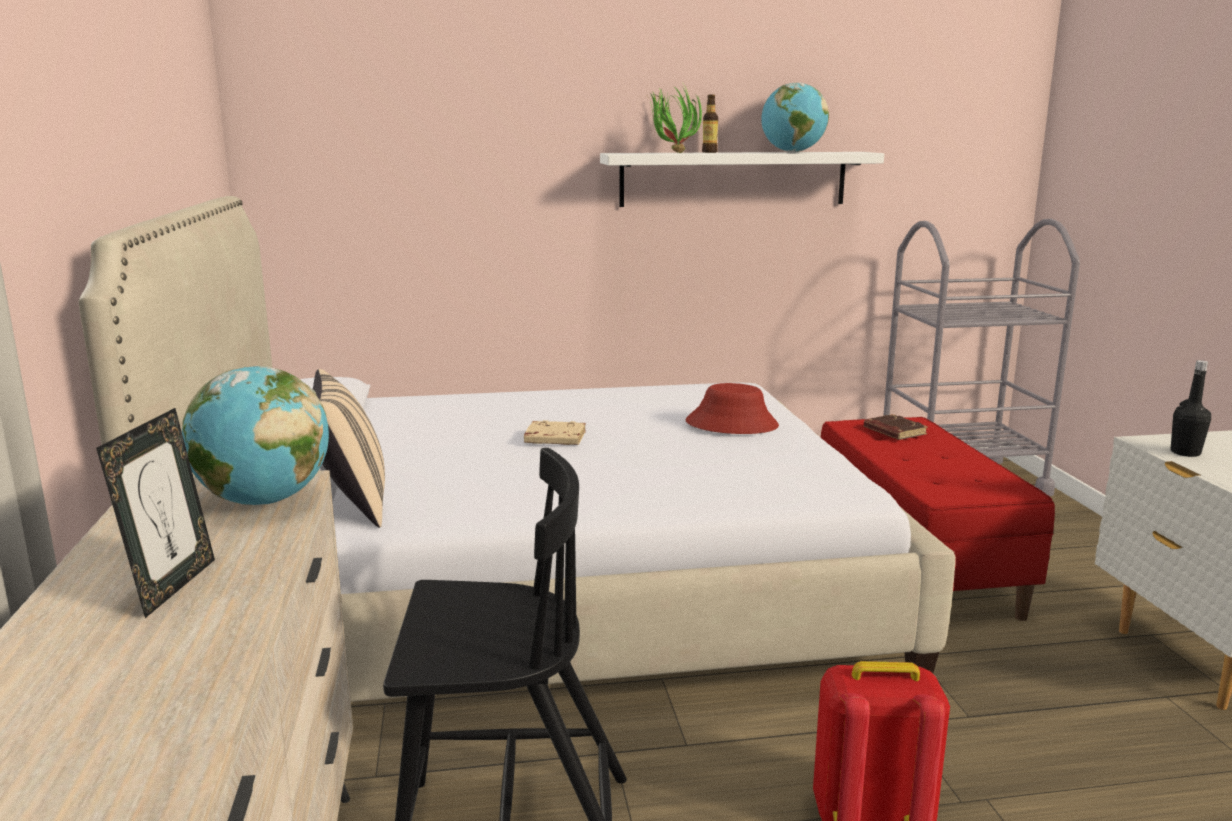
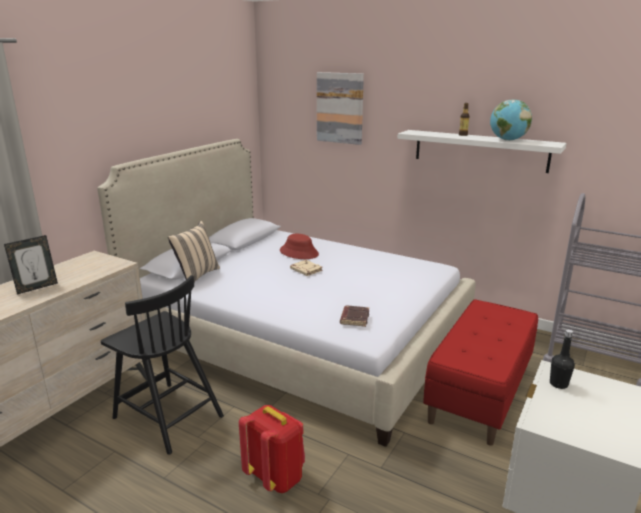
camera: 40 degrees right, 5 degrees up
globe [182,366,329,505] -> none
potted plant [650,87,702,153] -> none
red hat [686,383,779,434] -> red hat moved to [280,234,319,259]
brown book [864,414,928,440] -> brown book moved to [340,306,369,327]
none -> picture [317,72,364,145]

